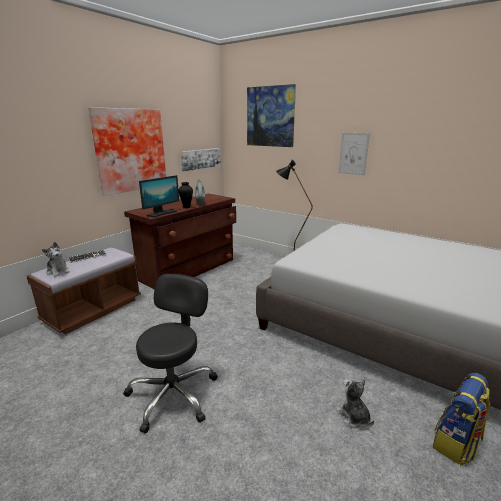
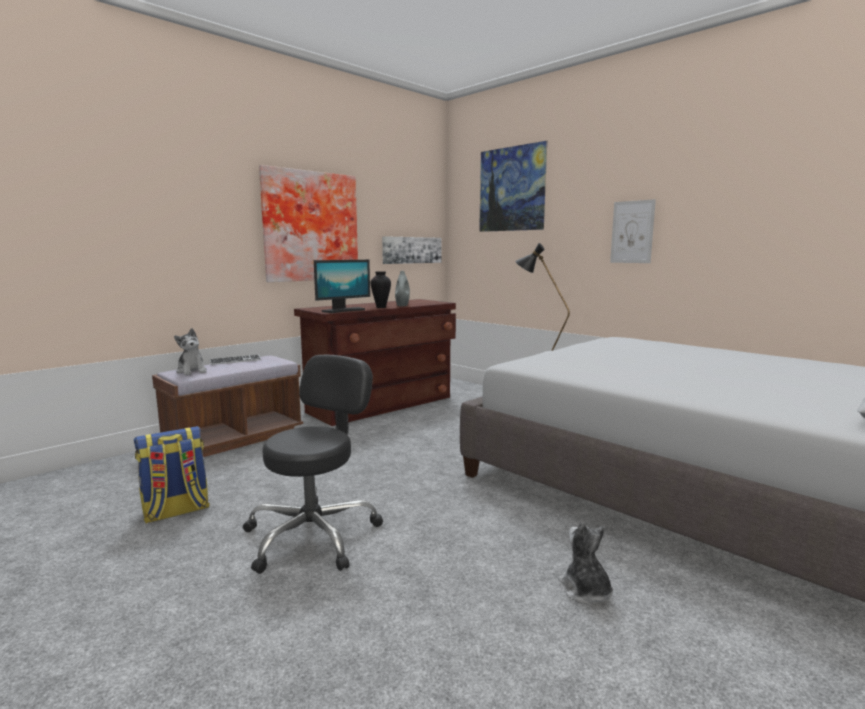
camera: 10 degrees right, 10 degrees down
backpack [433,373,490,466] -> backpack moved to [134,426,210,523]

